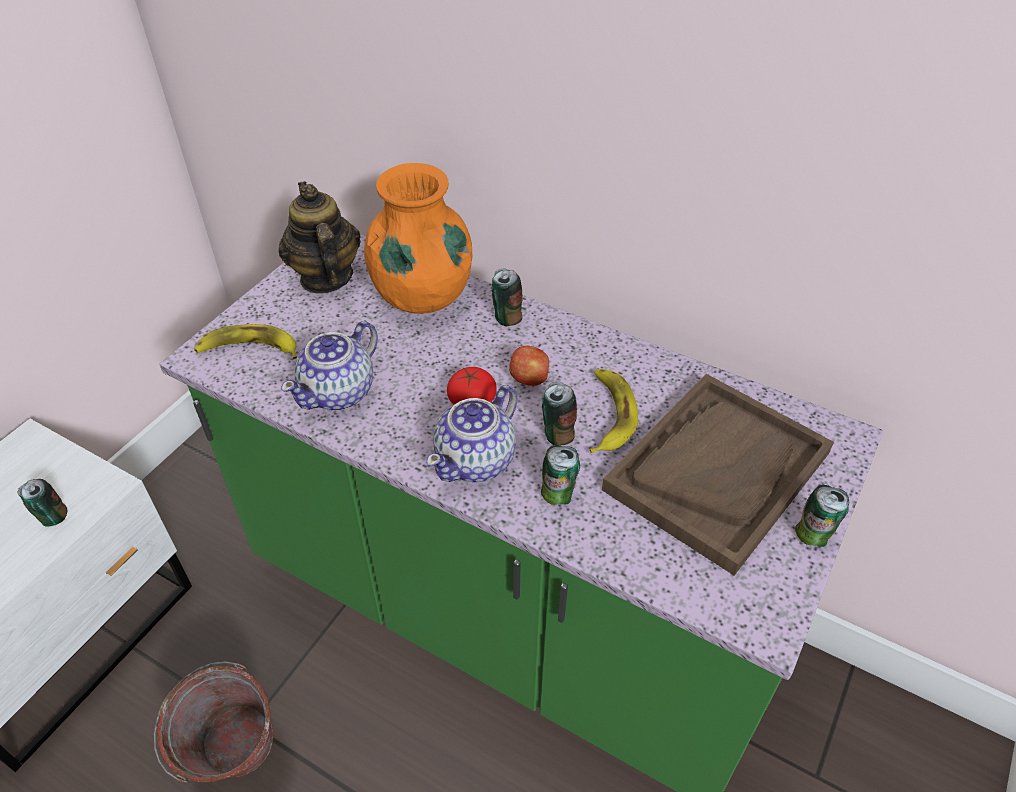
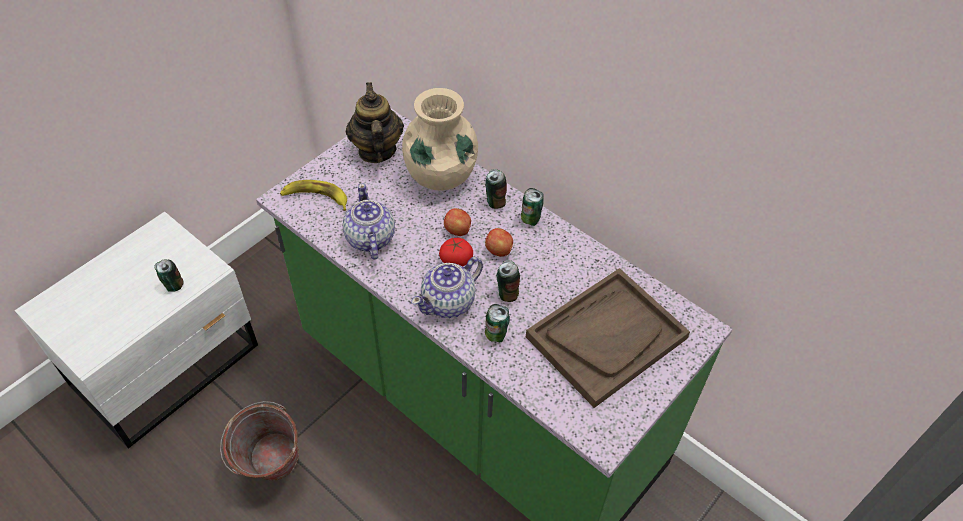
camera: 10 degrees right, 5 degrees up
teapot [281,321,378,410] -> teapot turned 120 degrees clockwise [343,183,395,260]
orange vase [364,163,472,314] -> beige vase [402,88,478,190]
banana [590,369,638,453] -> none
can [795,485,849,547] -> can moved to [521,188,544,226]
none -> apple [444,208,471,236]

